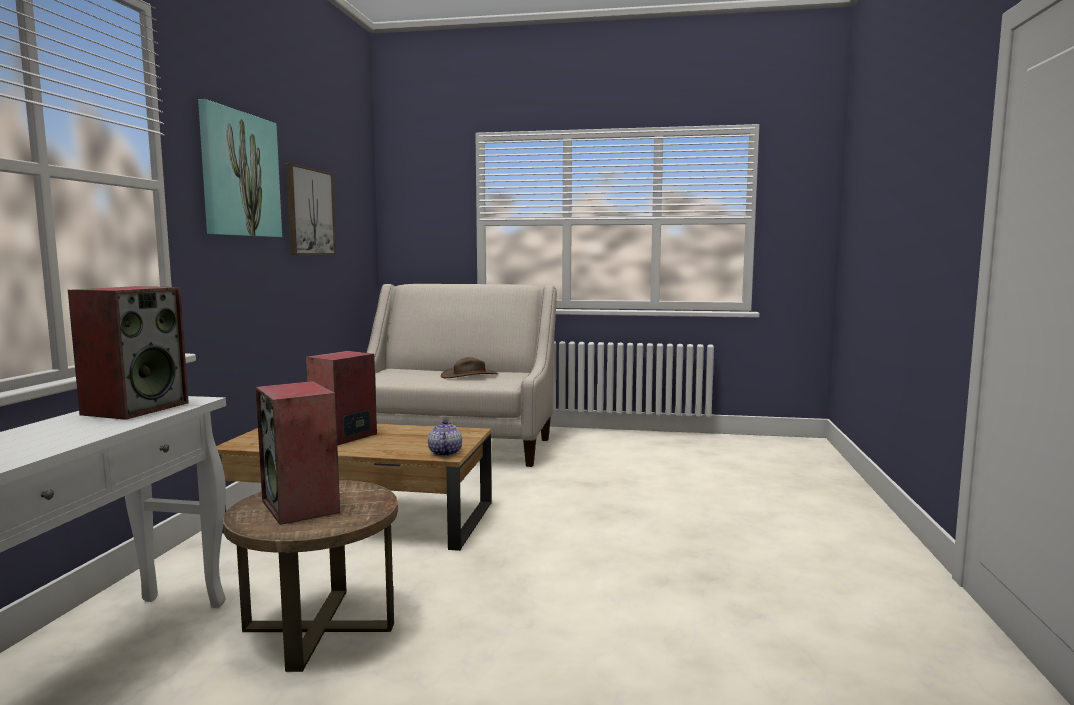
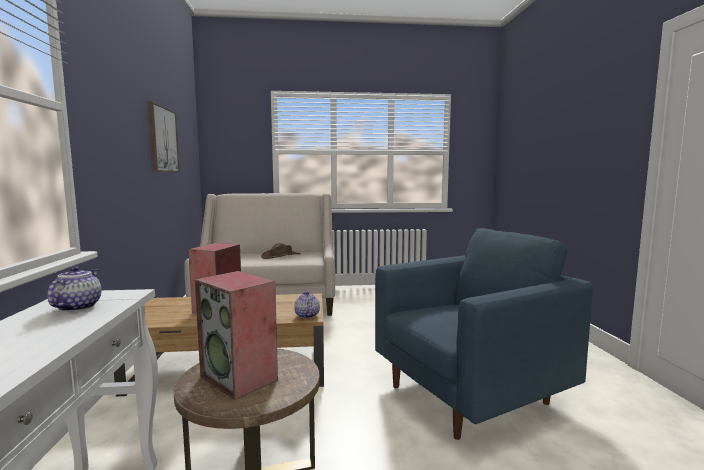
camera: 15 degrees left, 0 degrees up
speaker [68,286,189,420] -> teapot [47,266,101,312]
picture [198,99,282,237] -> none
none -> blue armchair [375,228,593,440]

